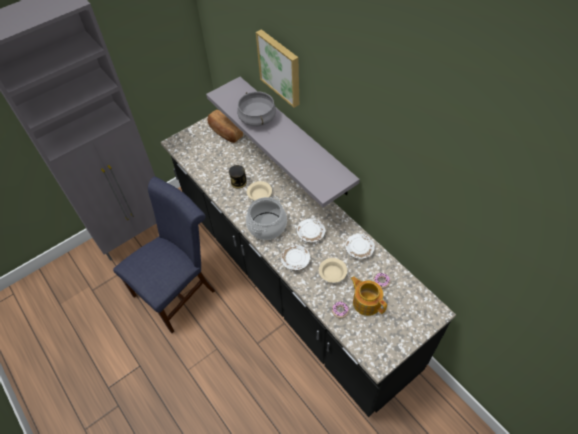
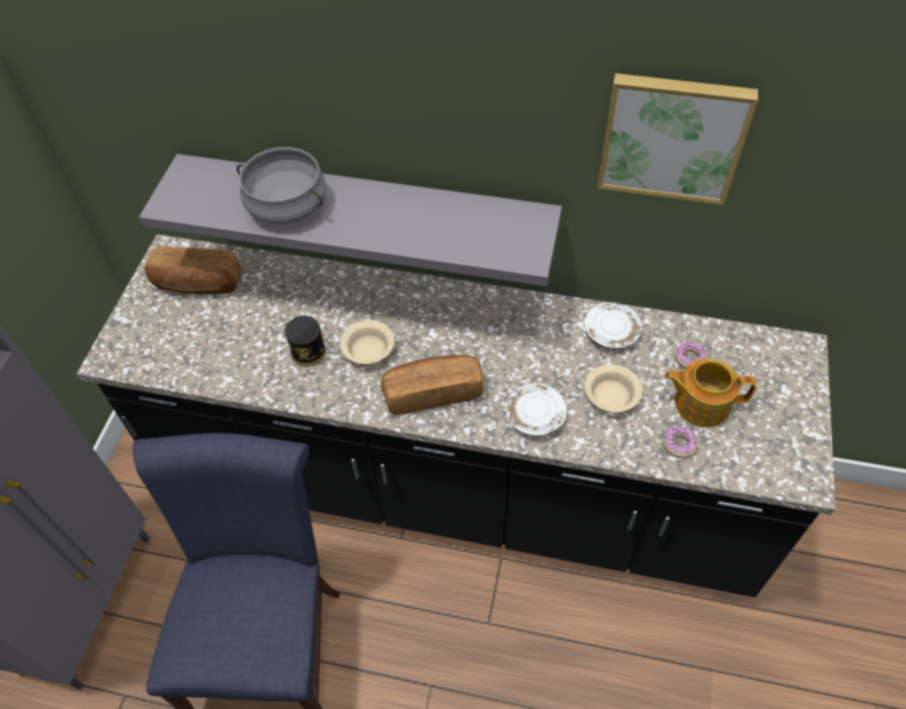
camera: 40 degrees left, 0 degrees up
cooking pot [246,196,287,240] -> bread [381,355,484,415]
picture [256,29,299,108] -> picture moved to [597,73,758,205]
white plate [297,218,325,243] -> none

